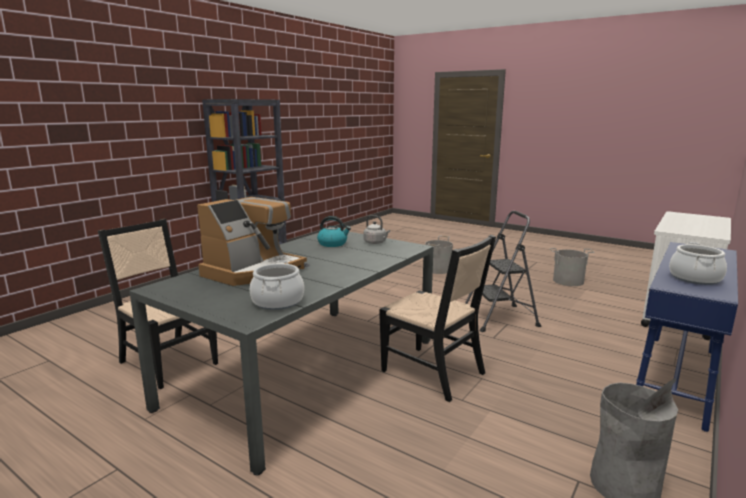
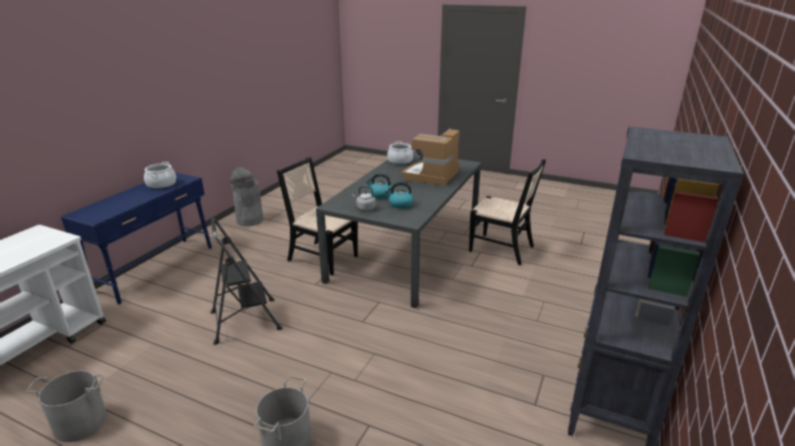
camera: 170 degrees right, 10 degrees up
none -> kettle [366,173,392,199]

